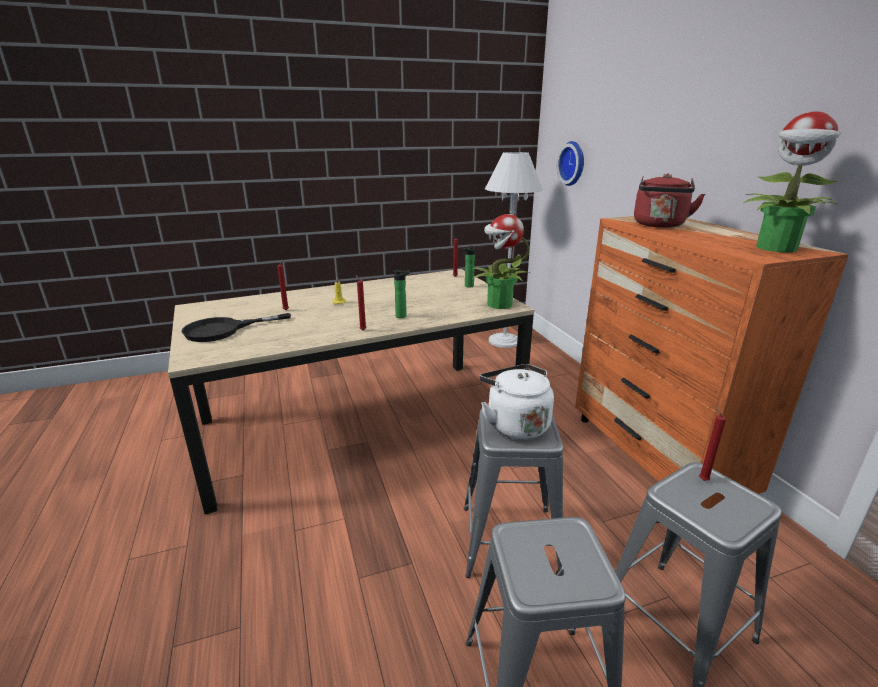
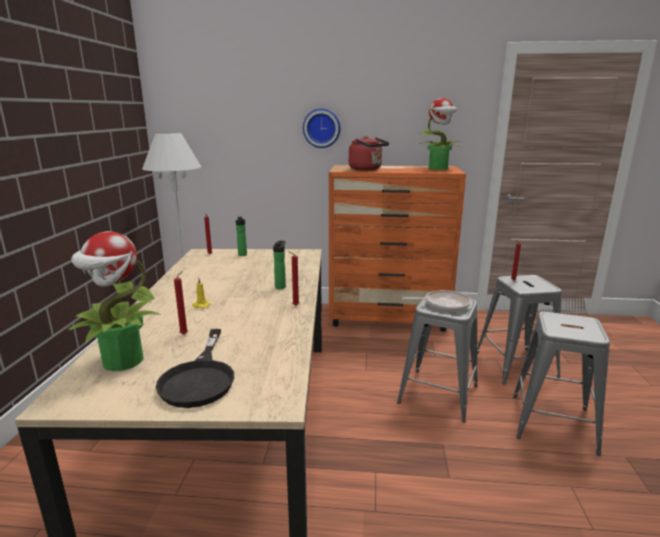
camera: 65 degrees left, 5 degrees down
potted plant [472,214,530,309] -> potted plant moved to [68,231,161,371]
white kettle [480,364,554,440] -> frying pan [402,290,471,312]
wall clock [557,141,584,186] -> wall clock moved to [303,108,340,148]

